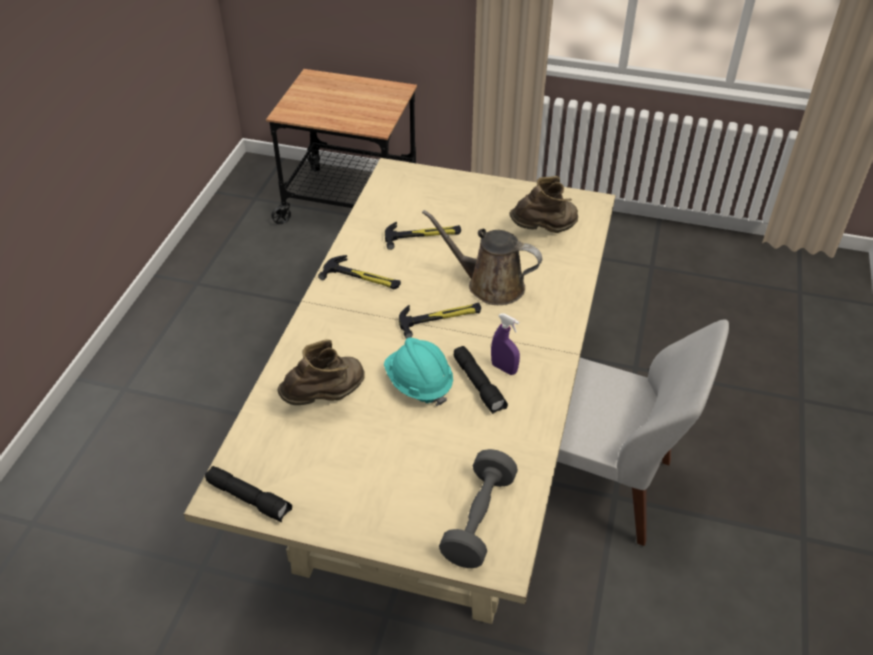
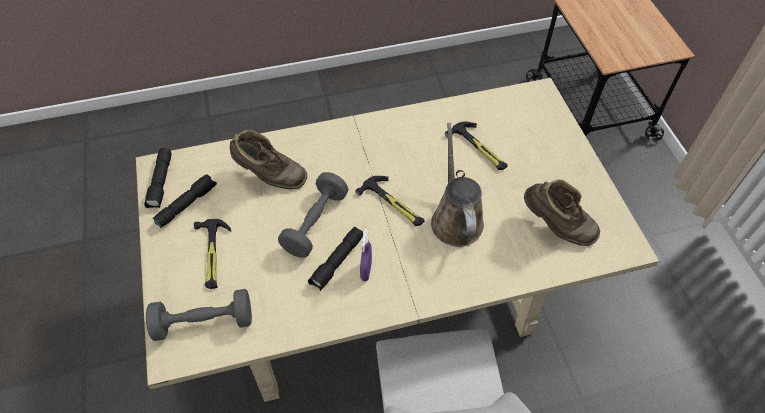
camera: 60 degrees right, 10 degrees up
hammer [318,255,401,289] -> hammer moved to [194,219,231,289]
turquoise hard hat [384,338,453,406] -> grey dumbbell [278,172,348,258]
none -> black flashlight [152,174,217,228]

